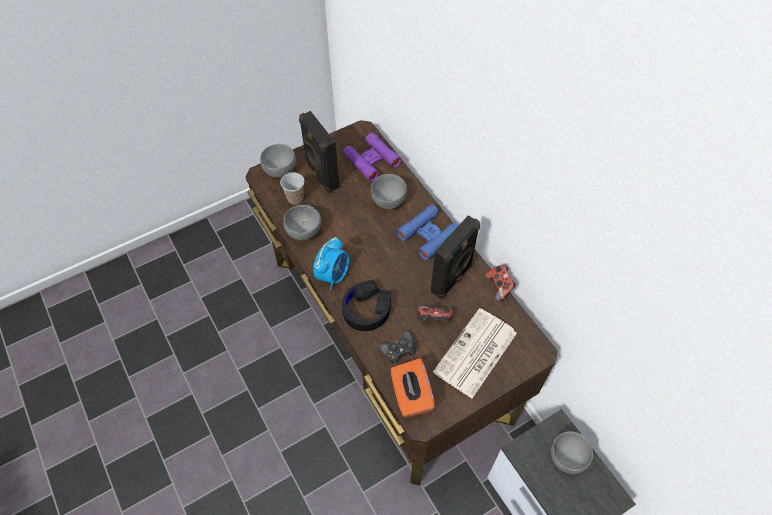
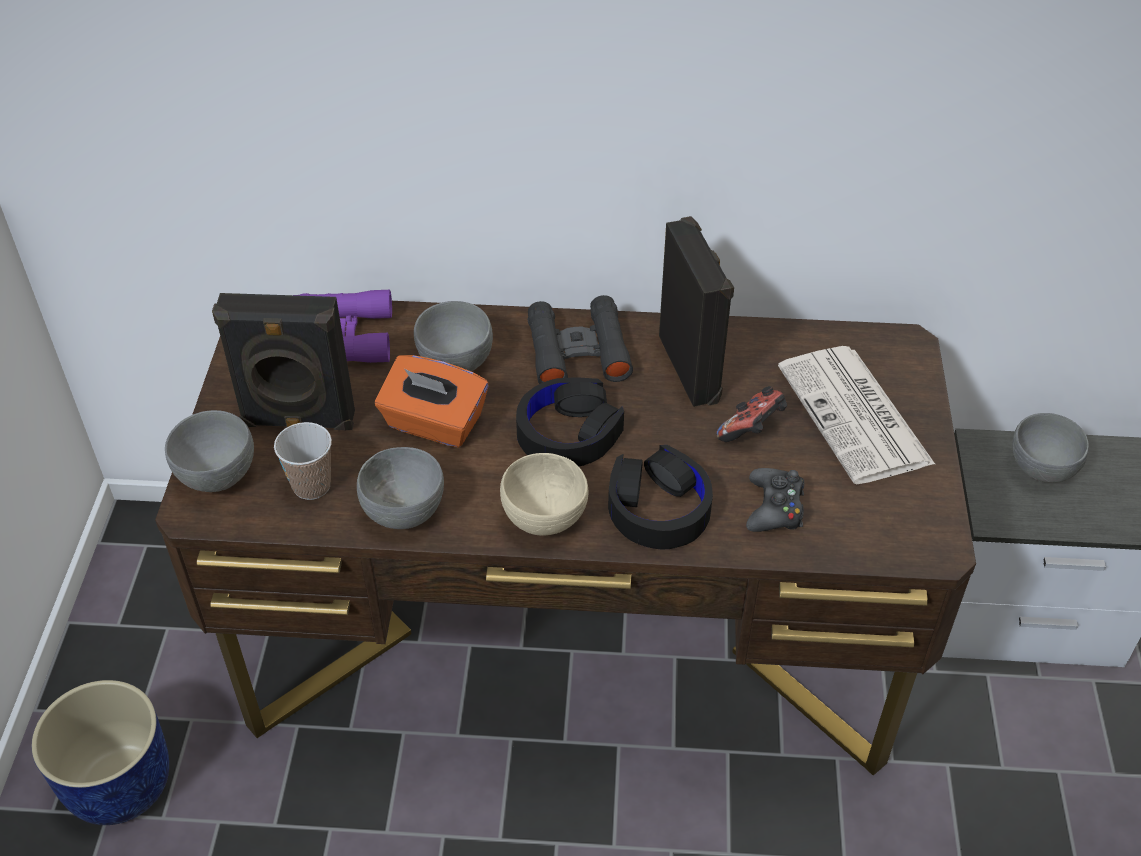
camera: 55 degrees left, 10 degrees down
alarm clock [313,236,349,290] -> beige bowl [500,453,588,536]
orange tissue box [391,358,435,417] -> orange tissue box moved to [375,355,488,448]
blue binoculars [396,205,458,260] -> black binoculars [528,295,633,384]
game controller [485,265,516,302] -> none
none -> blue planter [32,680,169,825]
none -> black headphones [516,377,624,466]

